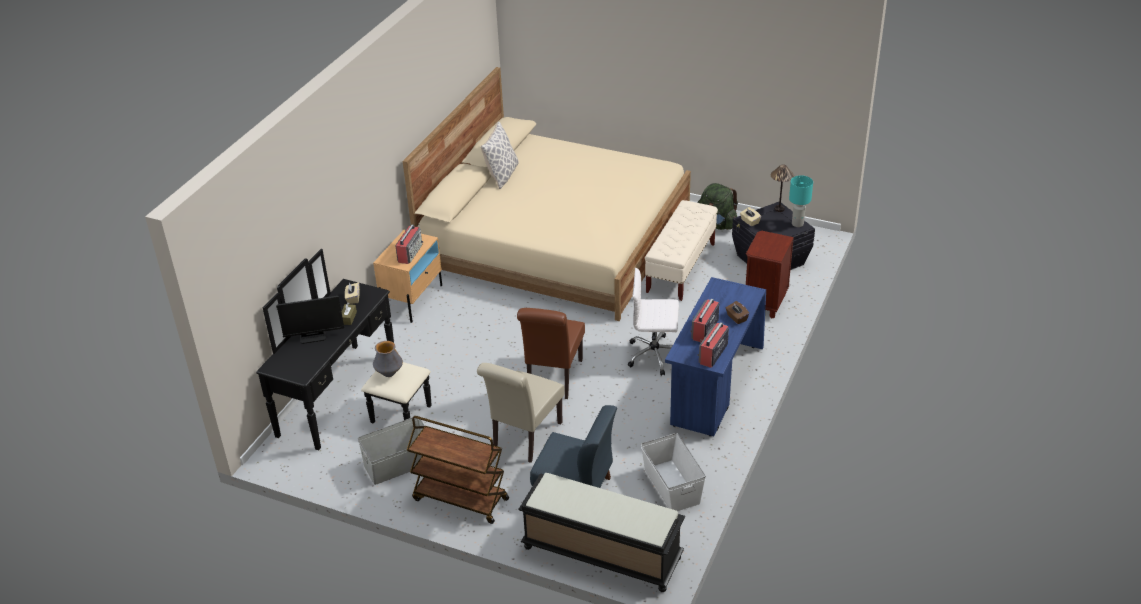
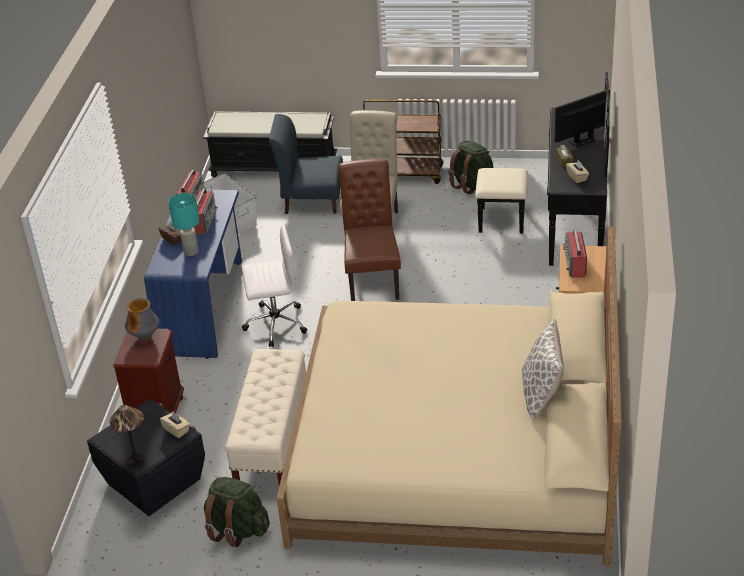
camera: 165 degrees right, 0 degrees up
grey storage box [358,417,425,485] -> green backpack [448,141,493,194]
vase [373,341,403,377] -> vase moved to [125,298,159,340]
turquoise table lamp [789,175,813,227] -> turquoise table lamp moved to [168,193,200,256]

